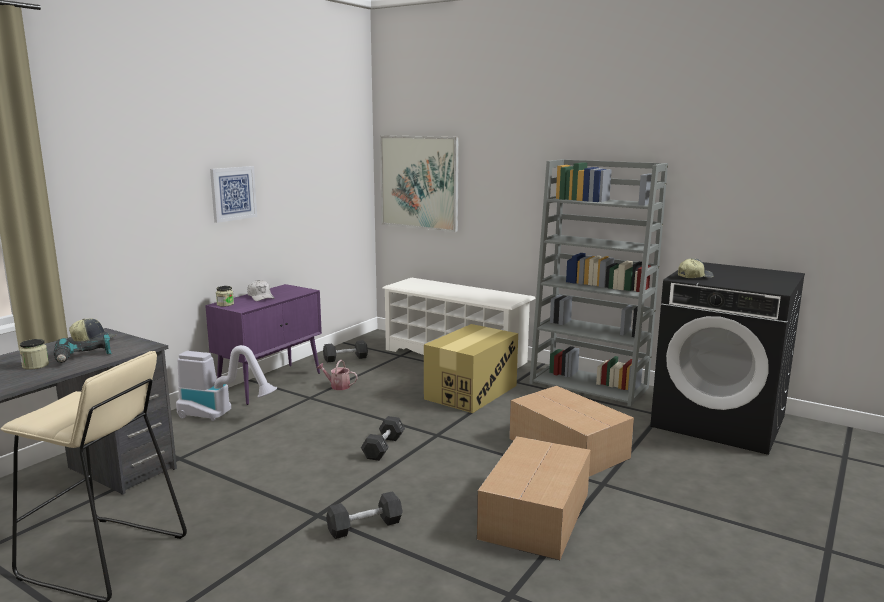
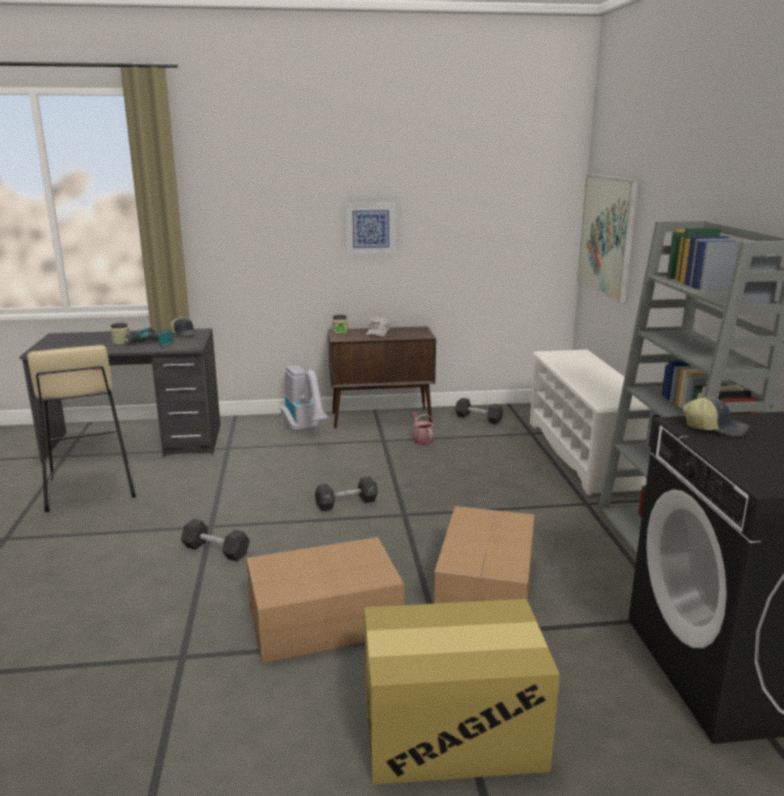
camera: 50 degrees right, 5 degrees up
purple cabinet [205,284,322,405] -> brown cabinet [328,326,436,429]
cardboard box [424,324,518,413] -> cardboard box moved to [364,599,560,785]

